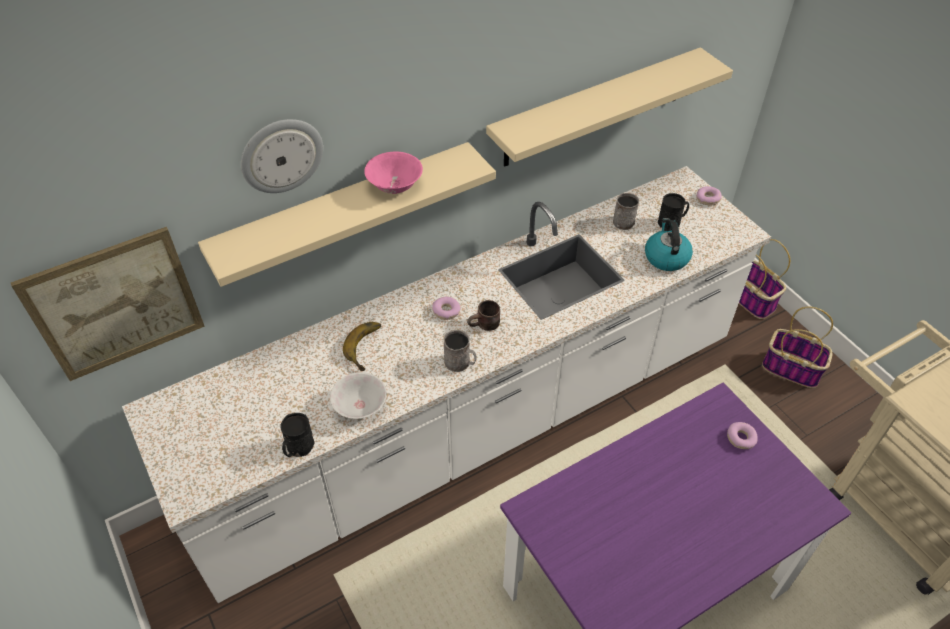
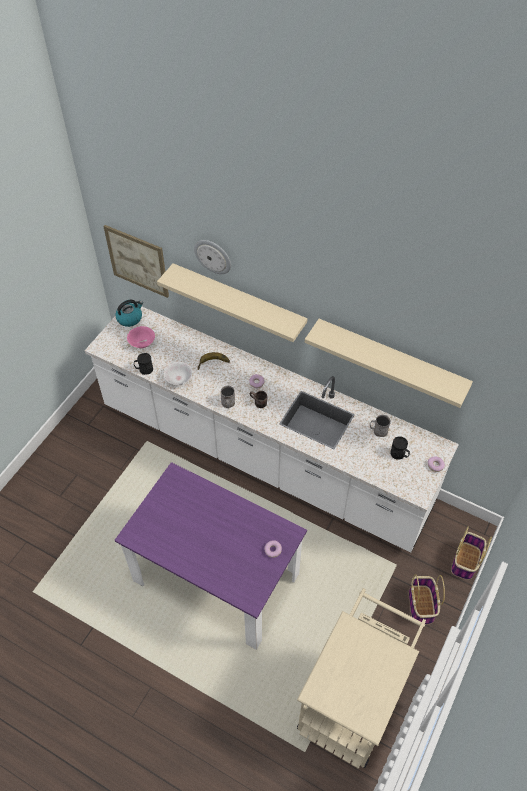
camera: 60 degrees right, 5 degrees up
pink bowl [364,152,423,194] -> pink bowl moved to [127,326,155,348]
kettle [645,218,693,271] -> kettle moved to [115,300,143,327]

